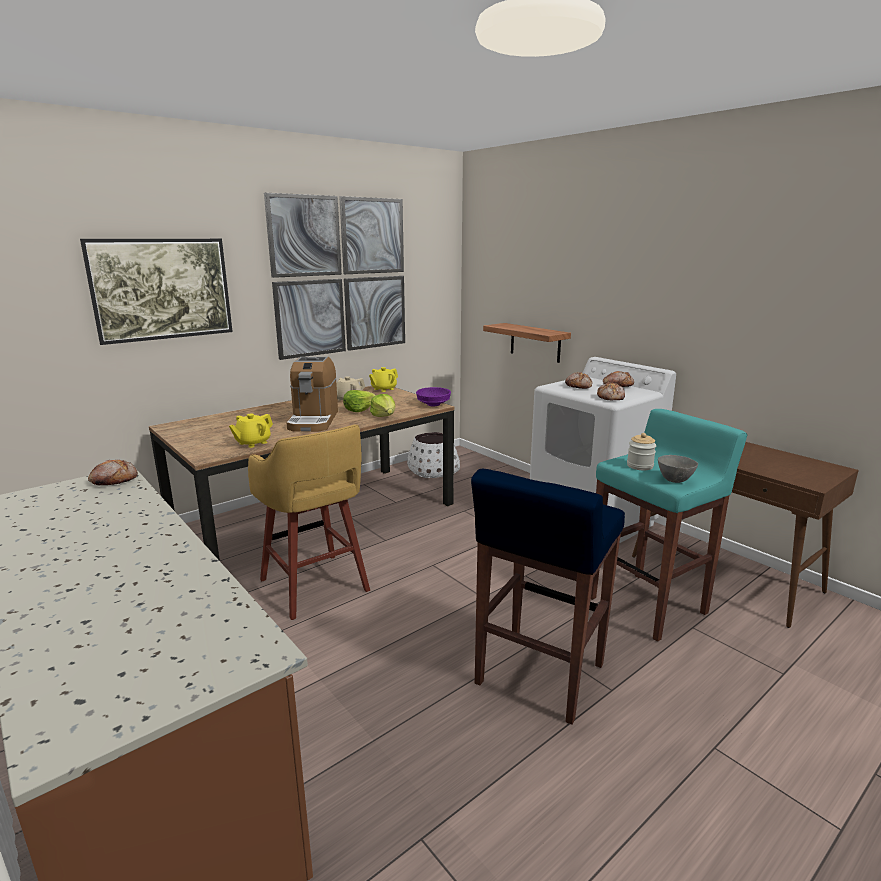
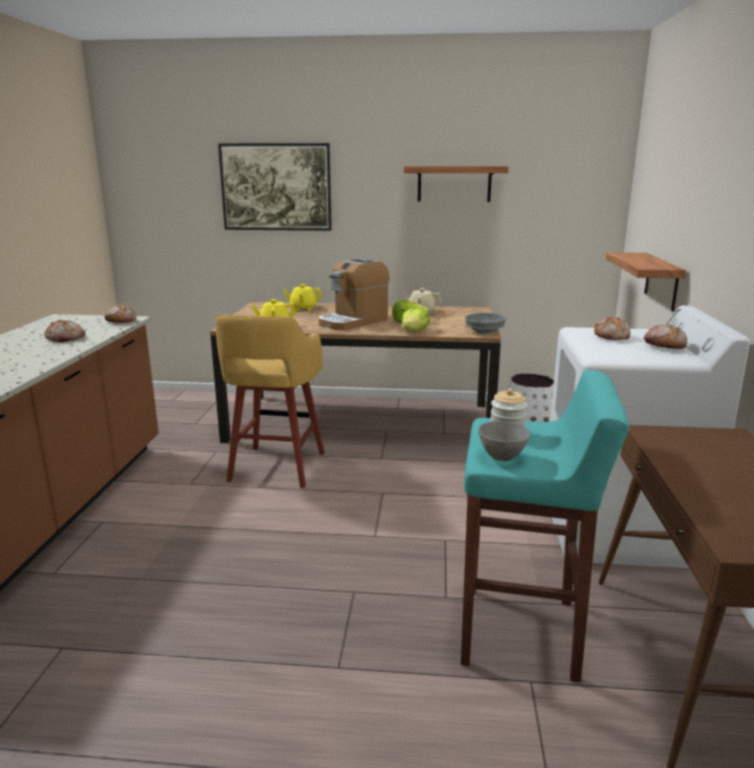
camera: 45 degrees right, 0 degrees up
picture [264,193,405,360] -> shelf [404,166,509,202]
yellow teapot [369,367,398,392] -> yellow teapot moved to [283,284,322,311]
purple bowl [416,387,451,406] -> grey bowl [465,313,506,334]
blue stool [471,469,625,725] -> none
bread [597,382,625,400] -> bread moved to [44,319,86,342]

